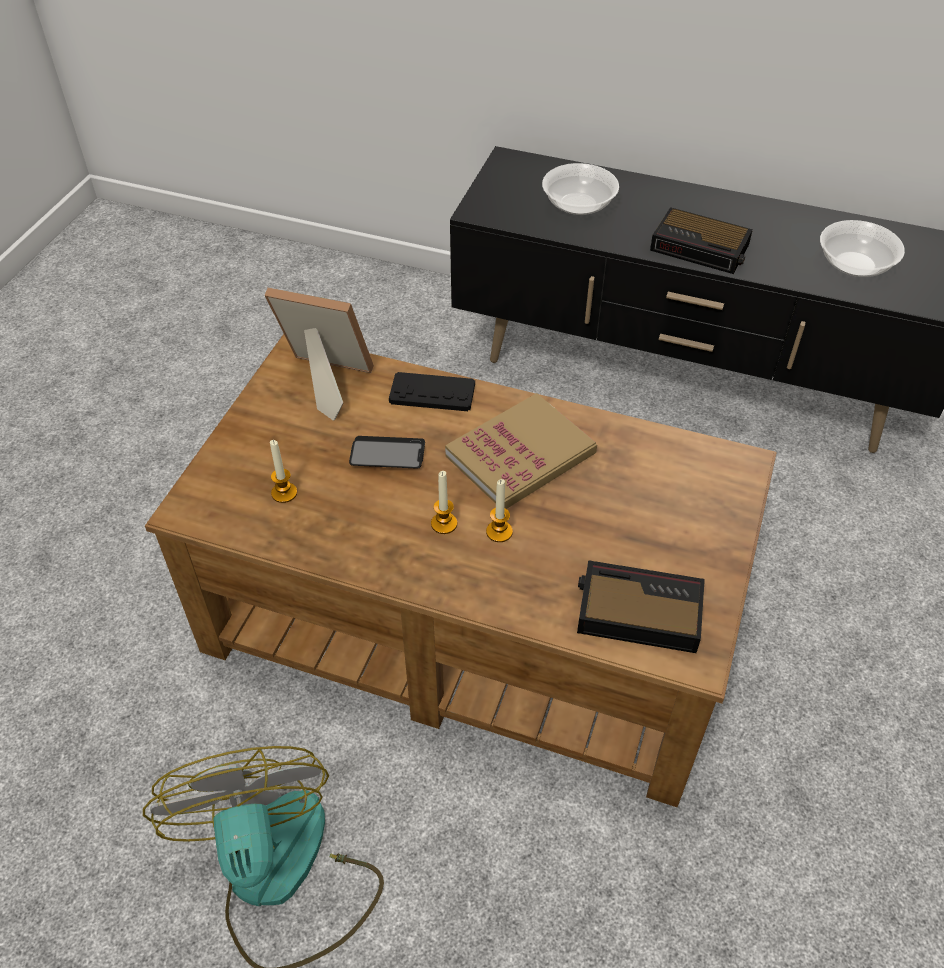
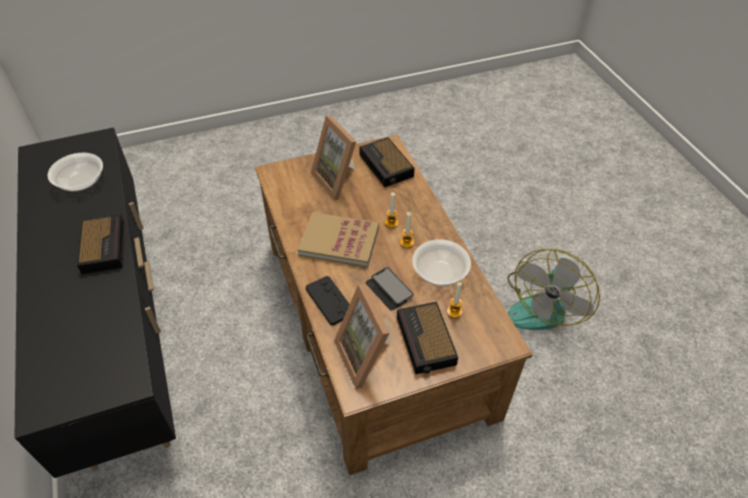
camera: 130 degrees left, 0 degrees up
bowl [542,163,619,215] -> bowl moved to [412,239,471,286]
none -> picture frame [311,115,356,200]
none -> alarm clock [397,302,458,374]

